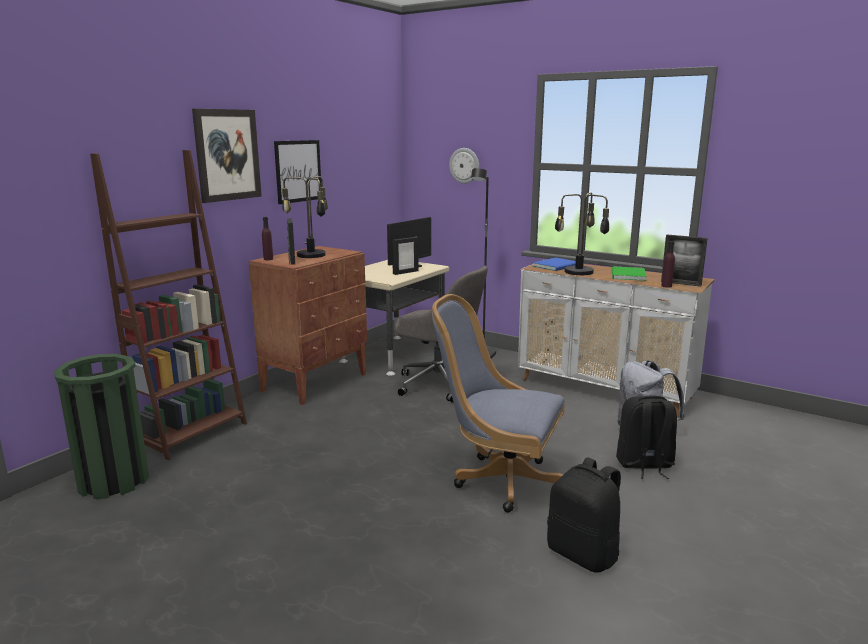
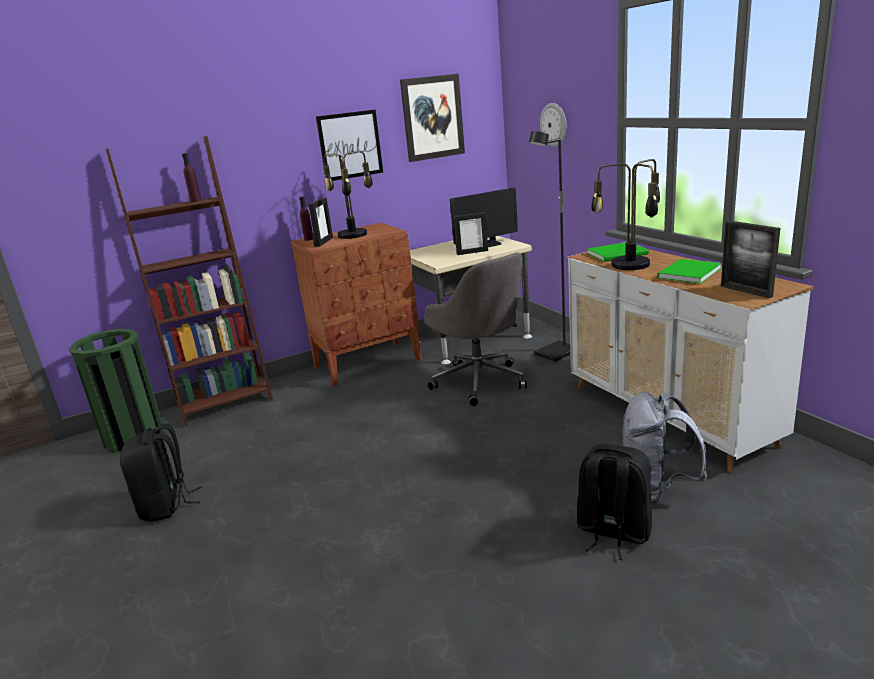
camera: 30 degrees right, 5 degrees up
picture [192,109,262,203] -> picture moved to [400,74,465,162]
blue office chair [432,294,565,513] -> none
blue book [533,258,576,271] -> green book [587,242,649,262]
black backpack [547,457,621,573] -> black backpack moved to [120,424,202,522]
purple bottle [661,241,675,288] -> purple bottle moved to [182,153,201,202]

